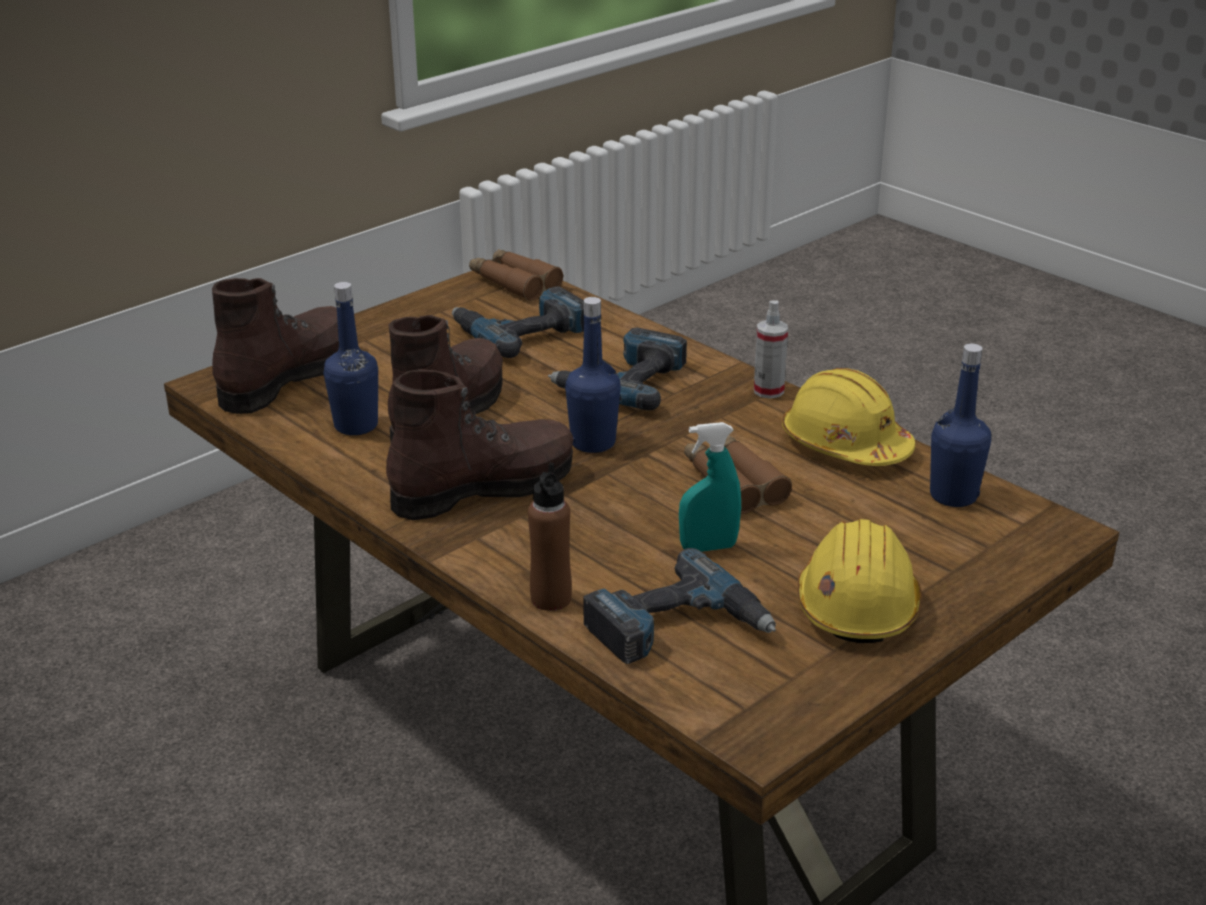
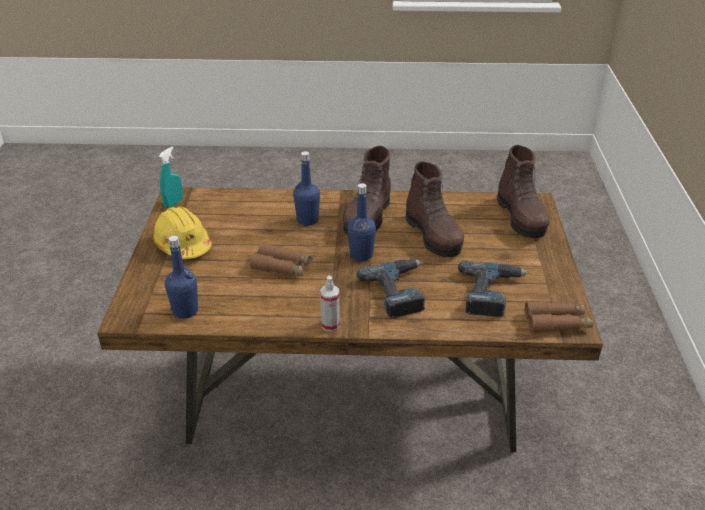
camera: 135 degrees right, 5 degrees up
blue bottle [324,282,378,435] -> blue bottle moved to [293,151,320,226]
brown bottle [528,463,572,611] -> none
power drill [583,548,776,664] -> none
turquoise spray bottle [679,422,741,552] -> turquoise spray bottle moved to [159,147,183,208]
yellow hard hat [782,368,915,466] -> none

